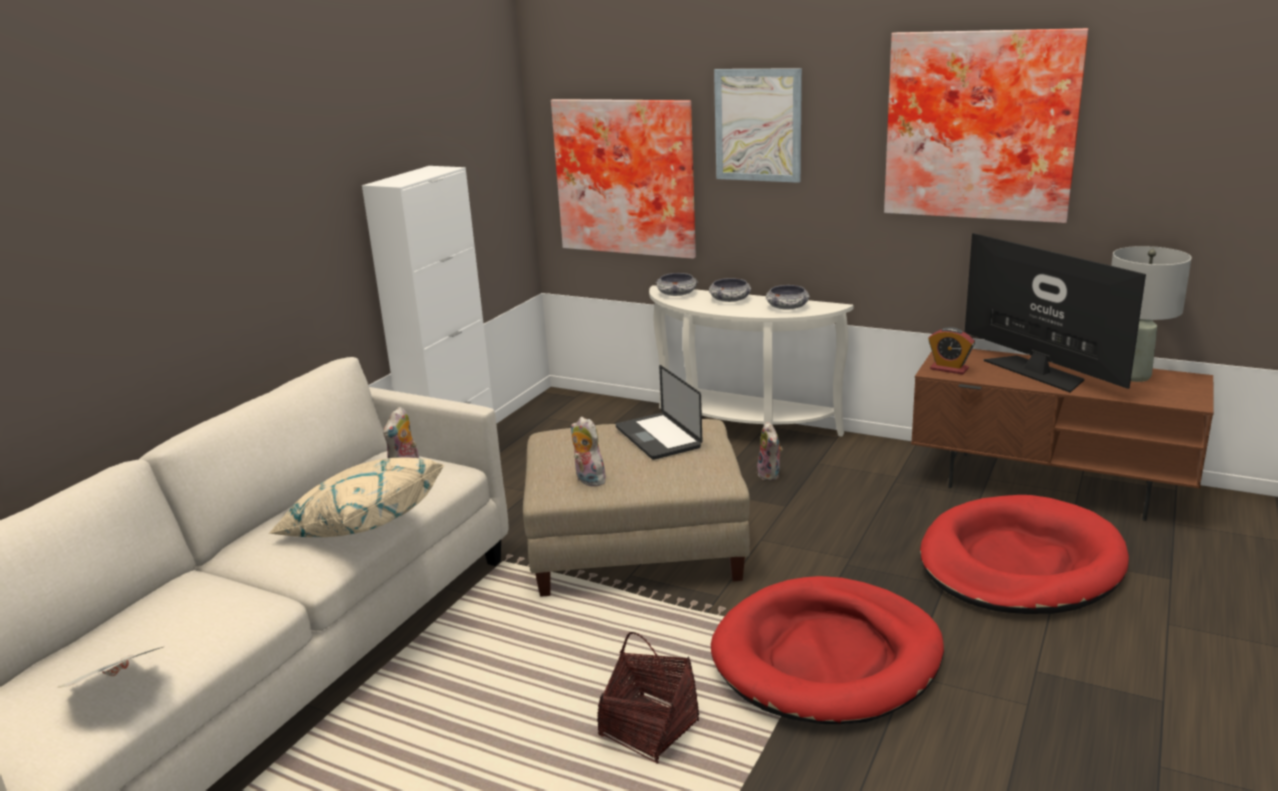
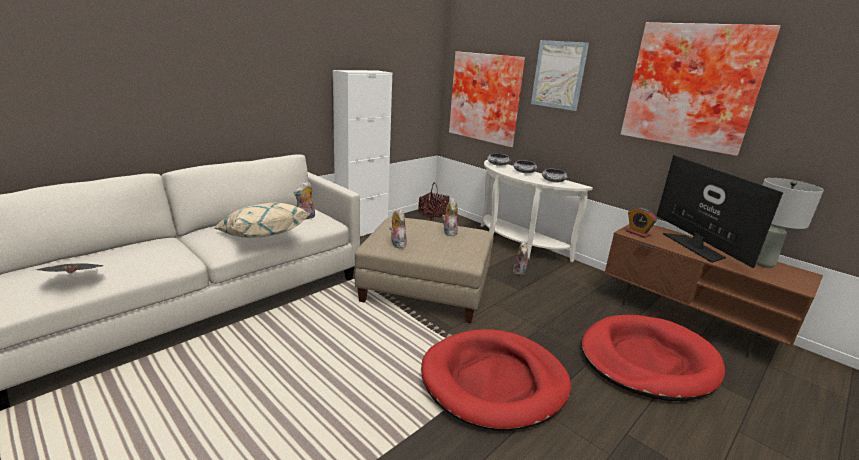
camera: 15 degrees right, 0 degrees up
basket [597,632,699,764] -> basket moved to [418,183,449,219]
laptop [616,365,702,460] -> plush toy [442,197,458,236]

